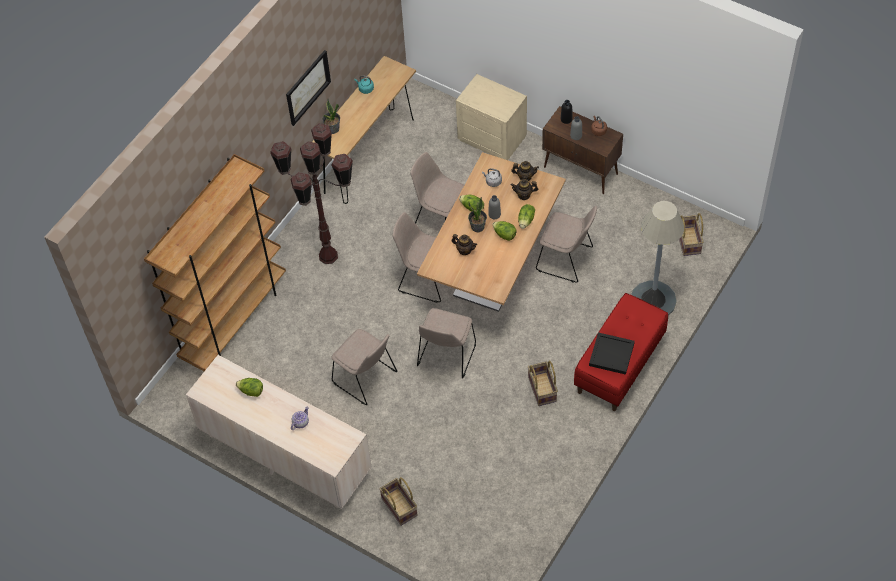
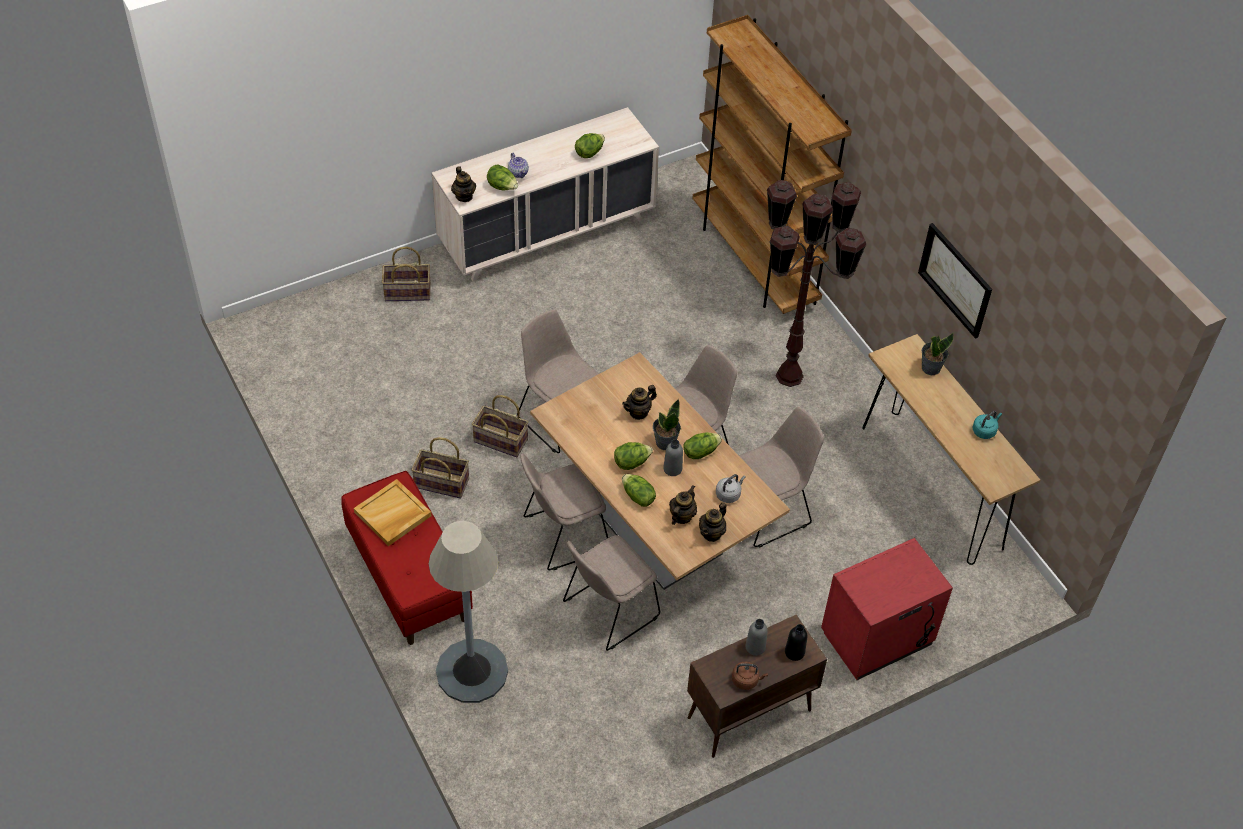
camera: 115 degrees right, 5 degrees down
beige chair [331,329,397,405] -> beige chair moved to [520,453,608,570]
beige nightstand [456,74,527,160] -> red nightstand [821,538,953,680]
black tray [589,332,635,375] -> beige tray [354,479,431,546]
basket [679,213,703,256] -> basket moved to [472,395,528,457]
none -> teapot [451,166,476,202]
none -> lettuce [487,165,518,190]

